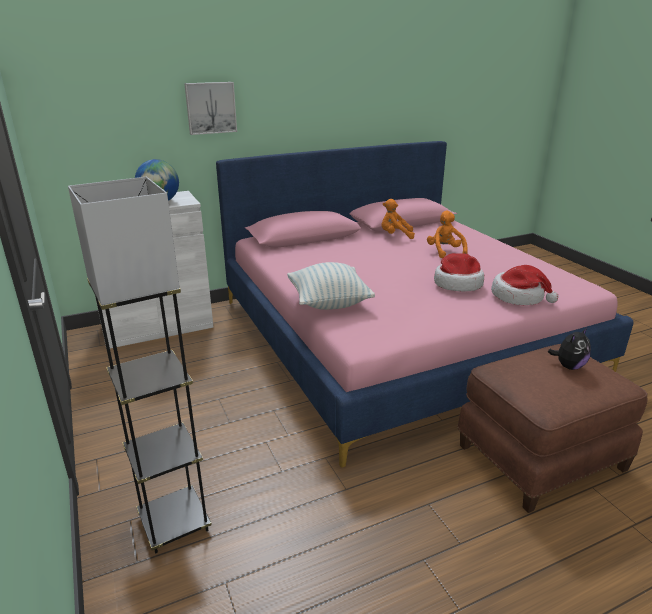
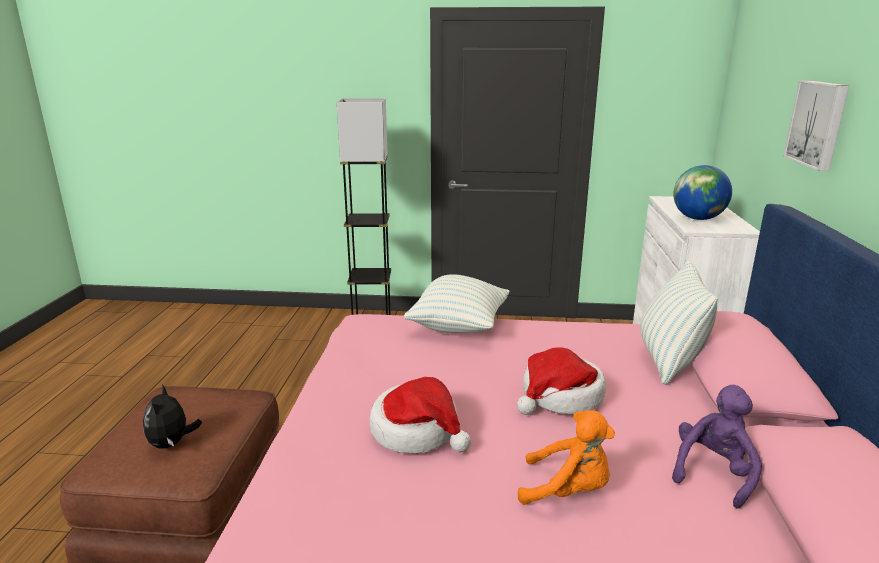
camera: 120 degrees right, 5 degrees down
orange plush toy [382,199,415,239] -> purple plush toy [672,385,762,508]
hat [491,265,559,305] -> hat moved to [517,347,606,415]
none -> pillow [640,261,718,385]

